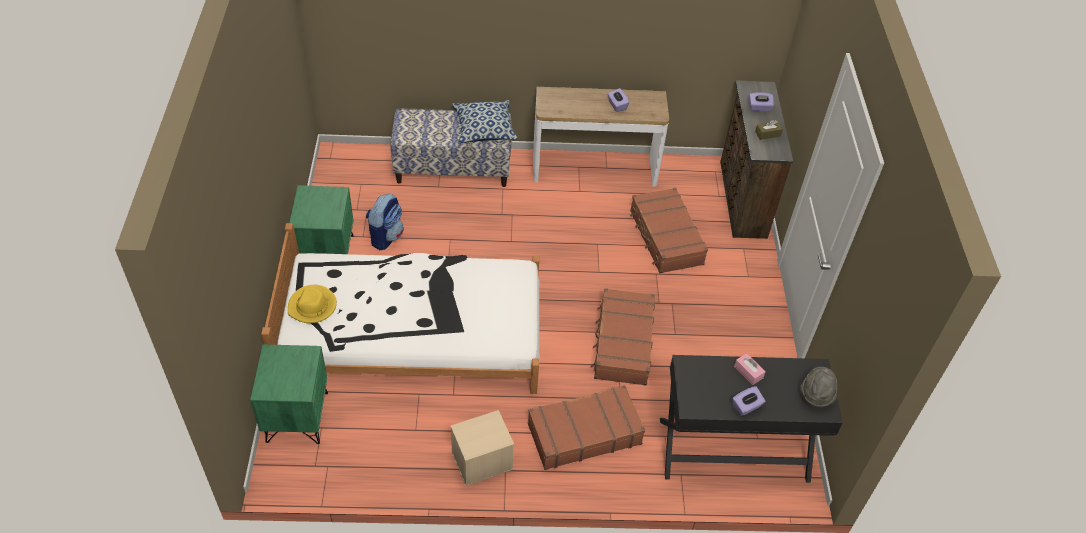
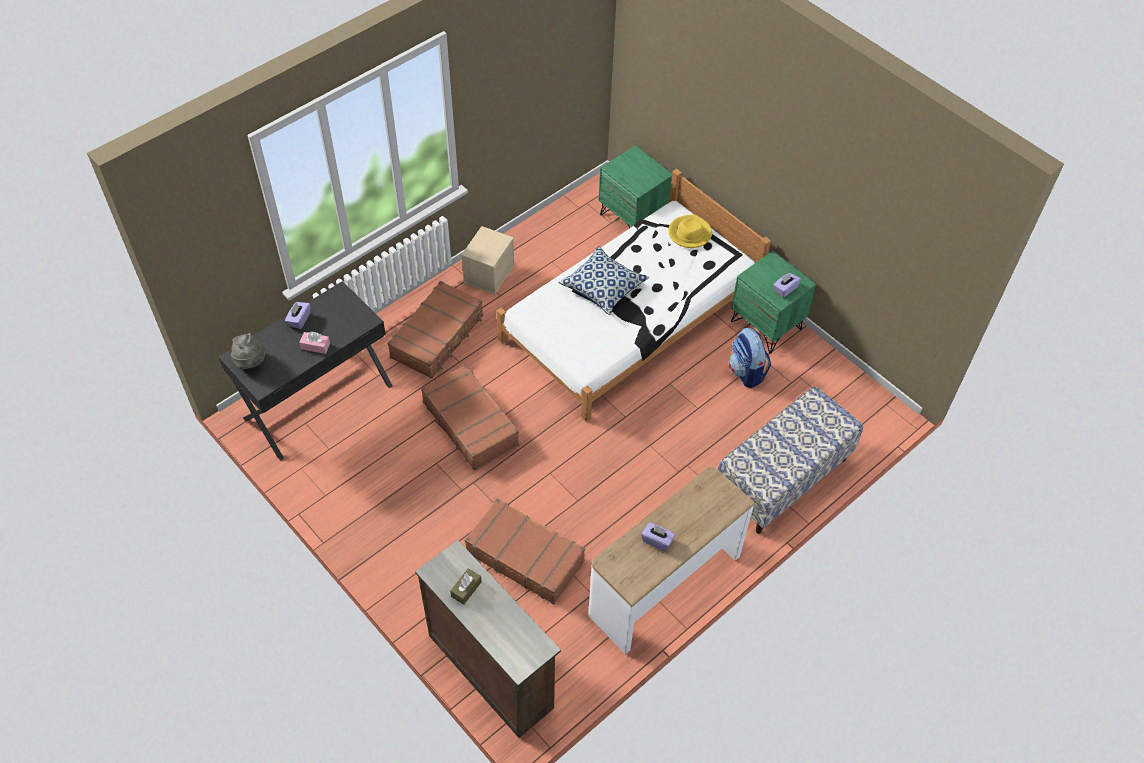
camera: 140 degrees right, 5 degrees up
pillow [452,100,518,144] -> pillow moved to [559,246,649,315]
purple tissue box [749,92,774,112] -> purple tissue box moved to [773,273,801,298]

